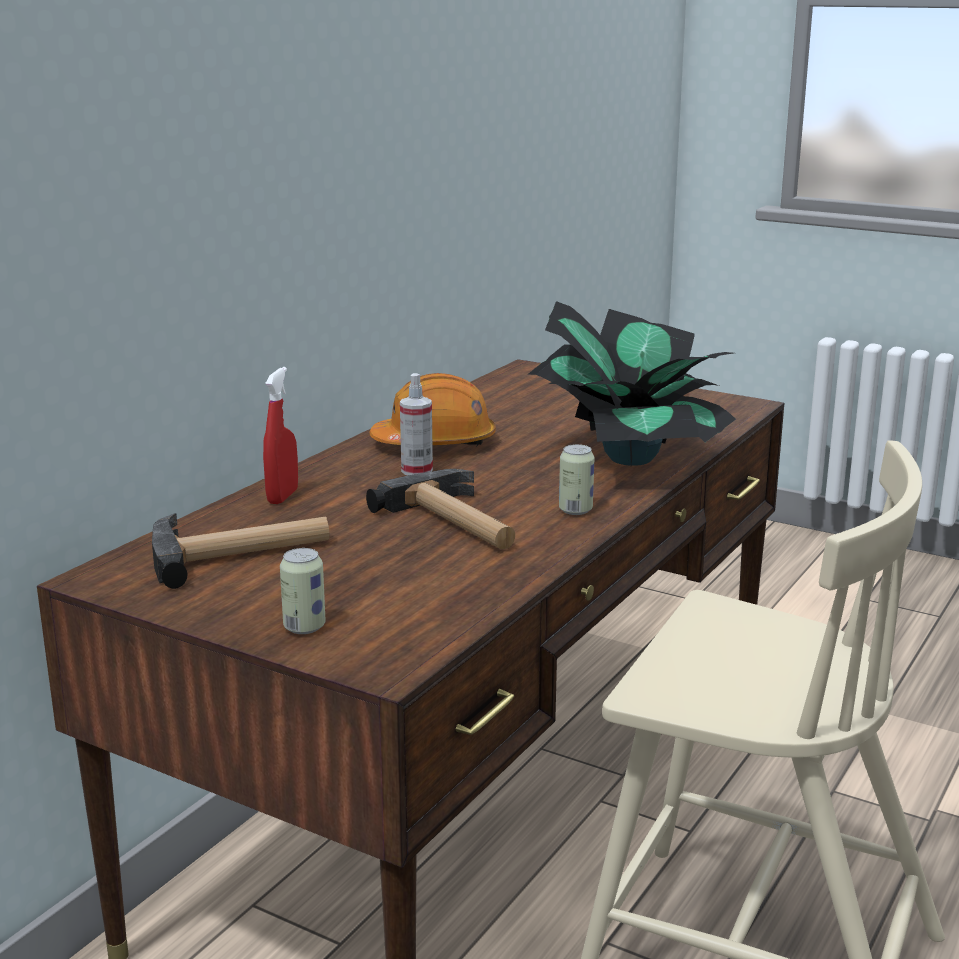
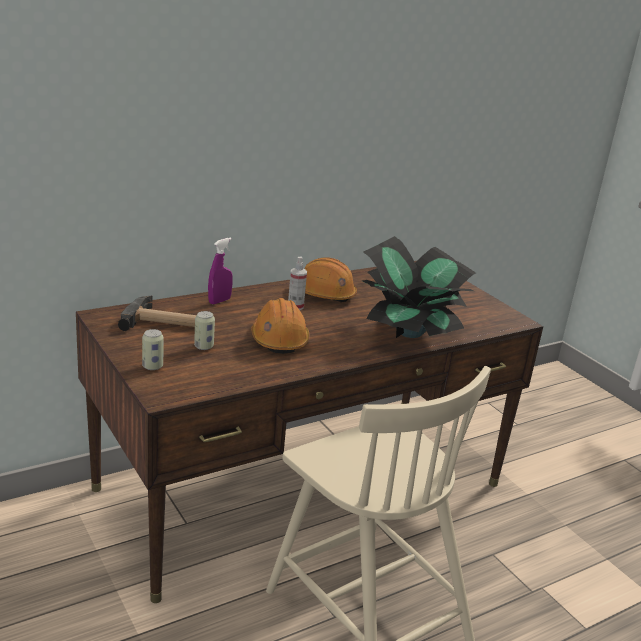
camera: 25 degrees right, 5 degrees up
red spray bottle [263,367,298,504] -> purple spray bottle [208,238,233,304]
hammer [366,469,515,549] -> orange hard hat [251,298,309,354]
can [559,444,594,515] -> can moved to [194,311,215,350]

